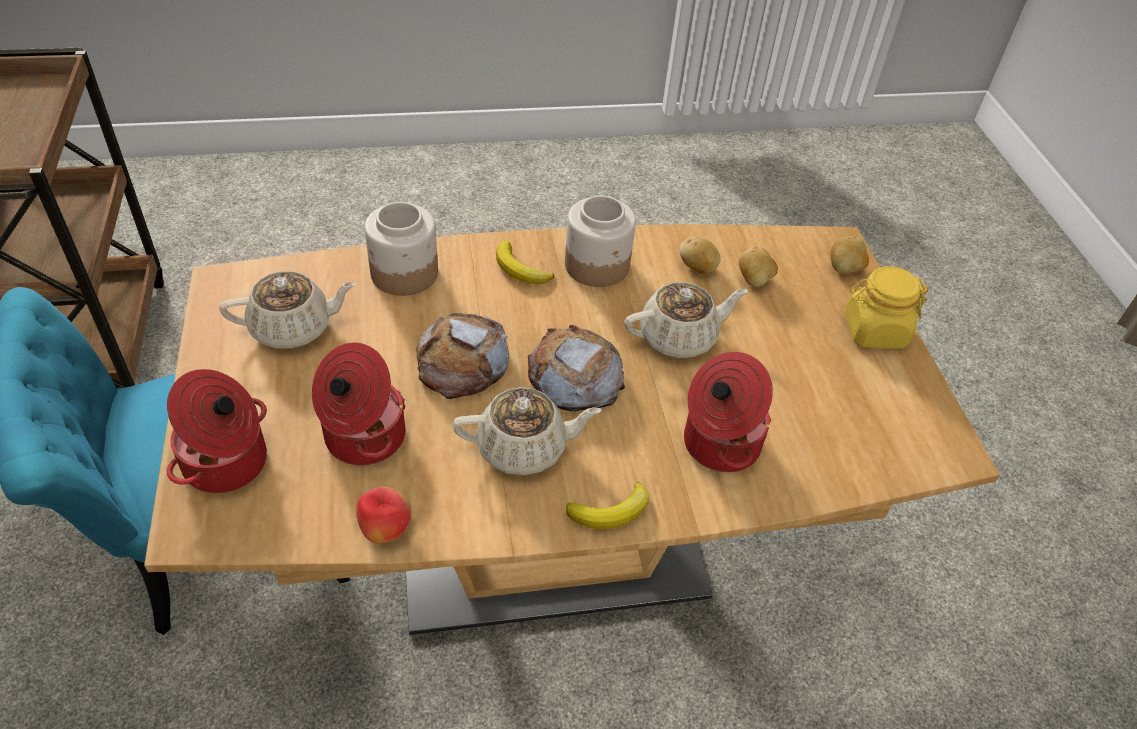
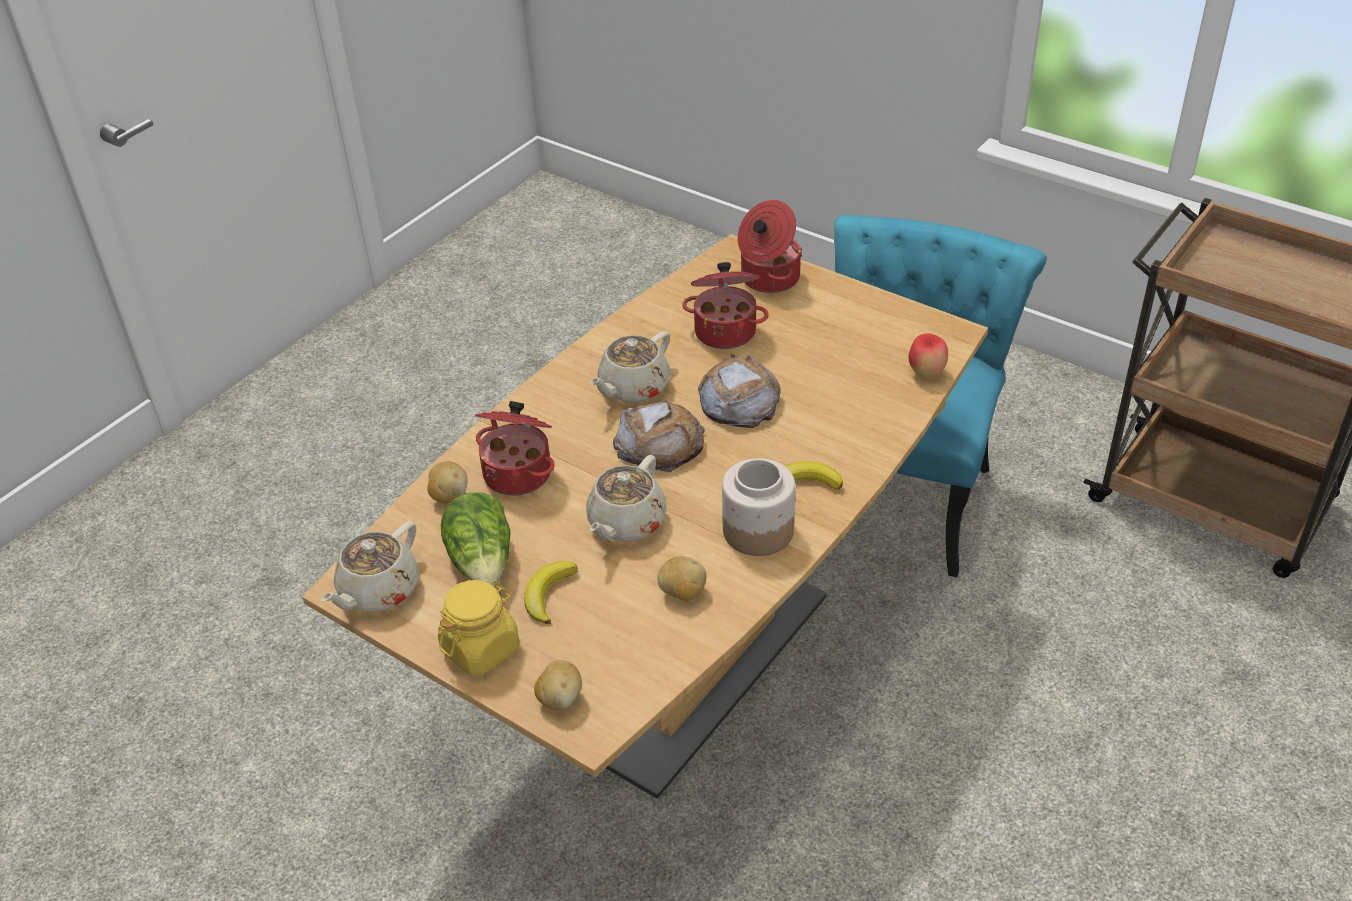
camera: 140 degrees right, 5 degrees down
beige teapot [219,271,356,349] -> beige teapot moved to [321,521,419,612]
apple [356,487,411,543] -> apple moved to [909,334,948,378]
jar [365,202,438,296] -> none
banana [566,482,649,529] -> banana moved to [524,561,578,624]
potato [739,247,778,287] -> potato moved to [427,461,468,503]
none -> lettuce [441,492,511,587]

